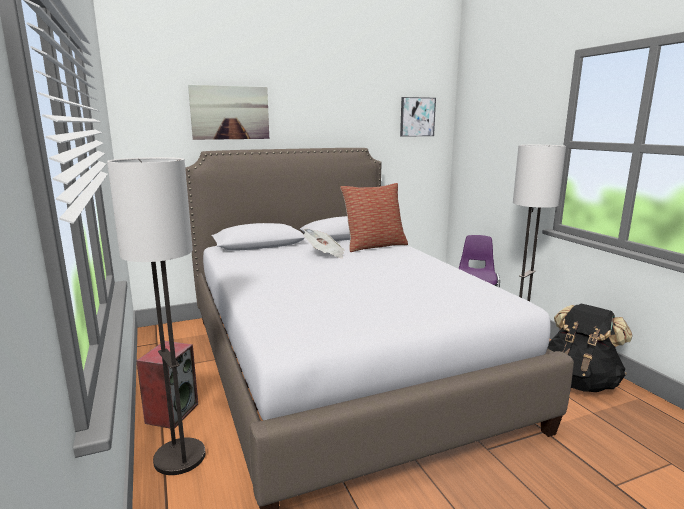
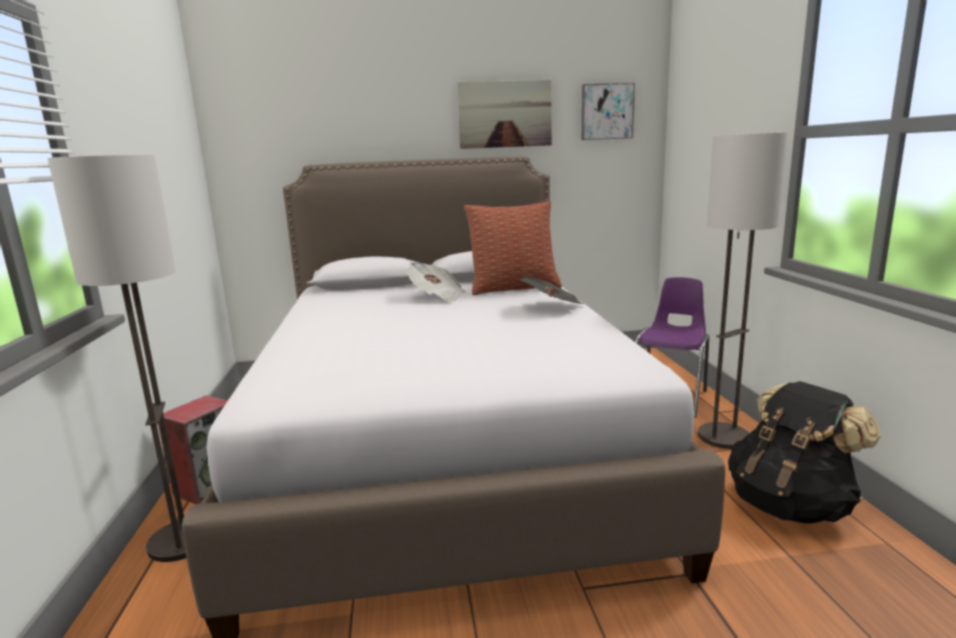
camera: 15 degrees right, 0 degrees up
picture [188,85,269,140] -> picture moved to [457,80,552,149]
none -> newspaper [519,277,585,304]

